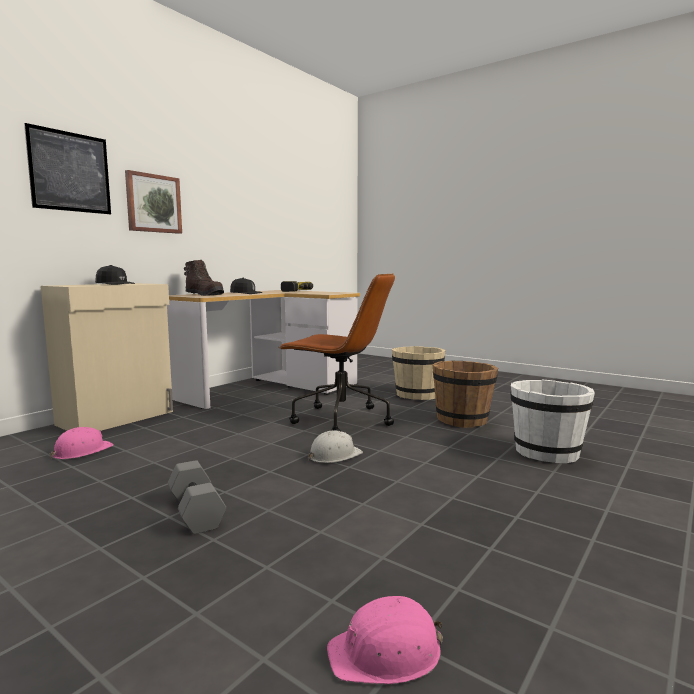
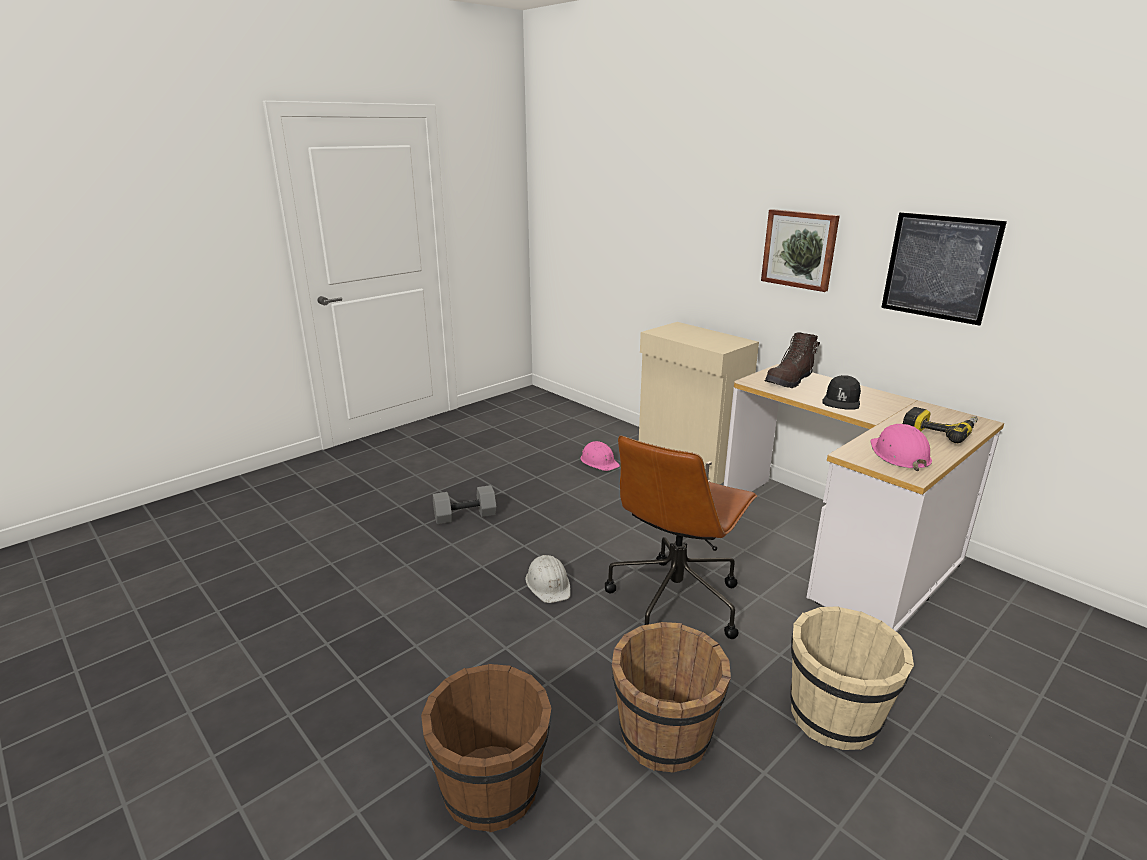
camera: 100 degrees right, 15 degrees up
picture [24,123,111,214] -> picture moved to [881,212,1007,326]
black cap [95,265,135,285] -> none
pink hard hat [327,595,443,685] -> pink hard hat moved to [870,424,932,471]
white bucket [510,379,595,463] -> brown bucket [421,664,551,832]

